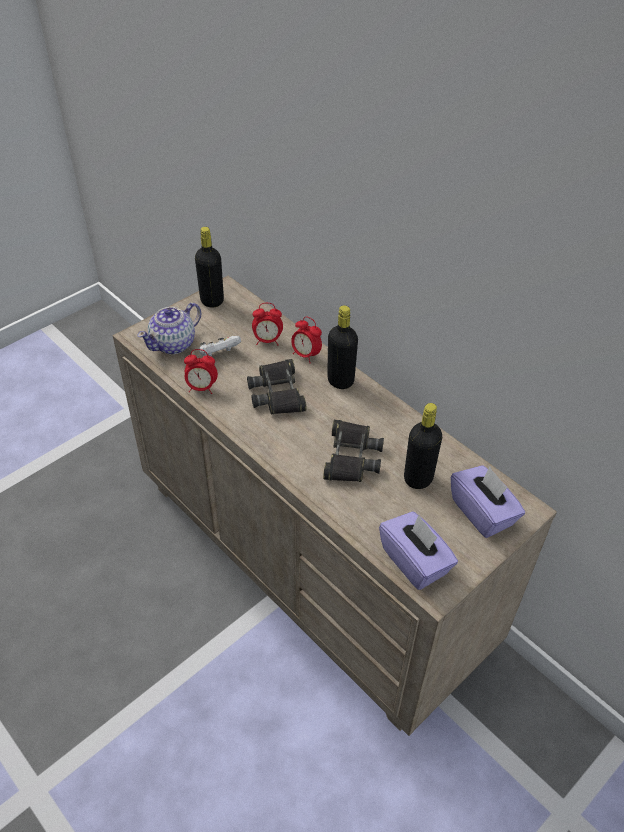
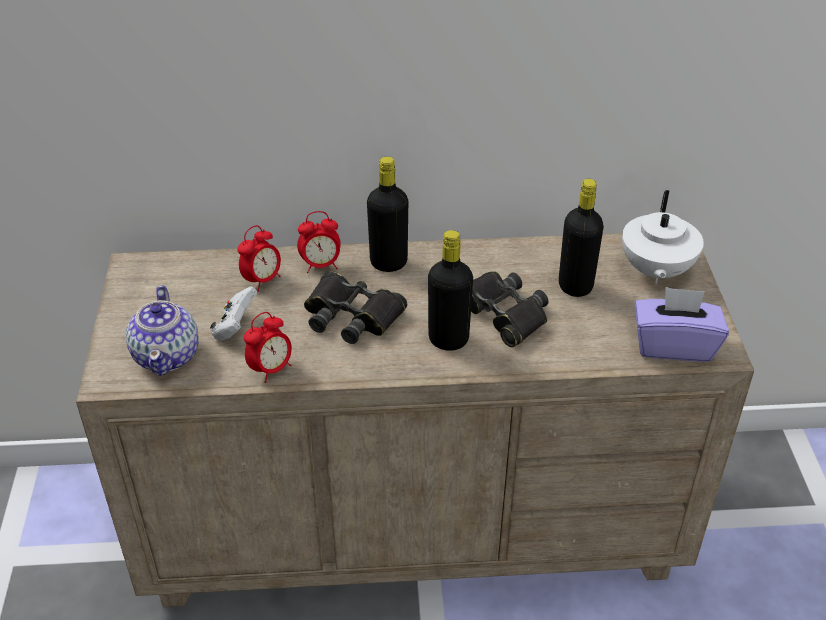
camera: 50 degrees left, 5 degrees down
black bottle [195,227,224,308] -> black bottle moved to [428,230,473,351]
purple tissue box [451,465,525,538] -> white teapot [622,190,704,284]

